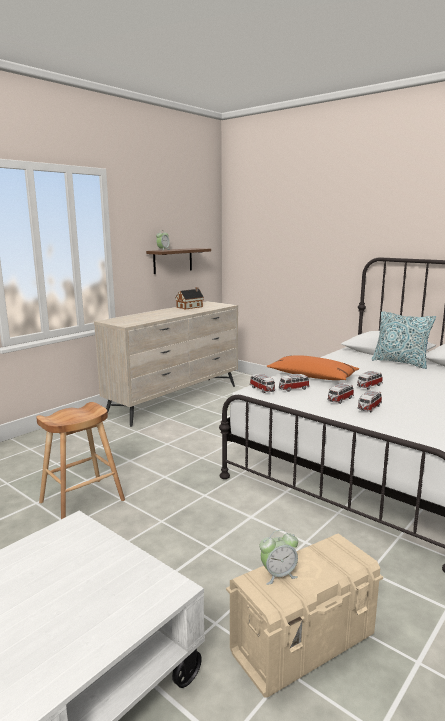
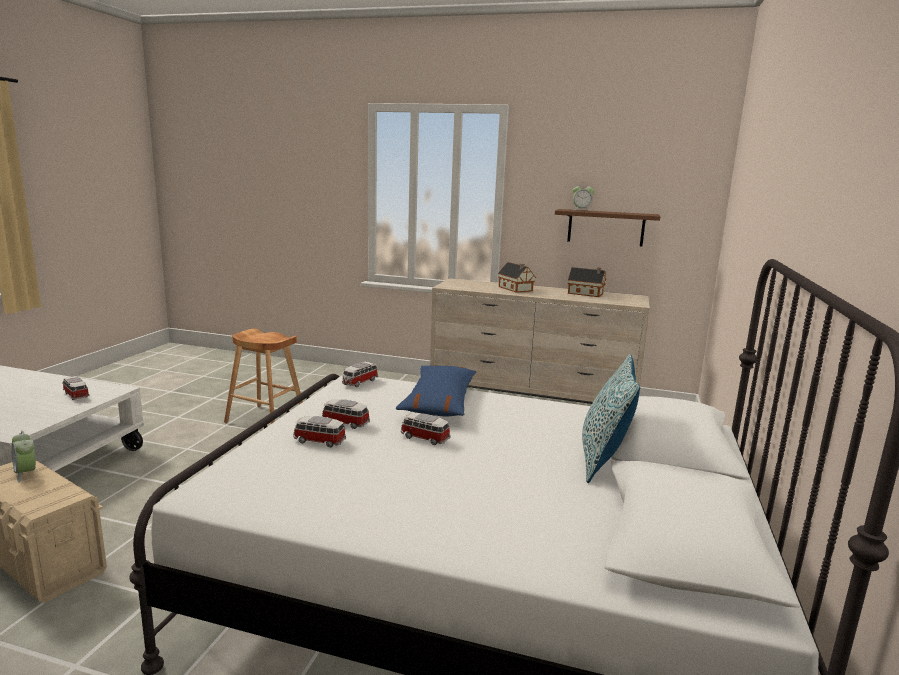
camera: 65 degrees right, 0 degrees up
orange pillow [267,355,359,380] -> blue pillow [396,365,477,416]
toy car [279,374,310,392] -> toy car moved to [62,376,90,400]
none -> toy house [498,262,536,293]

